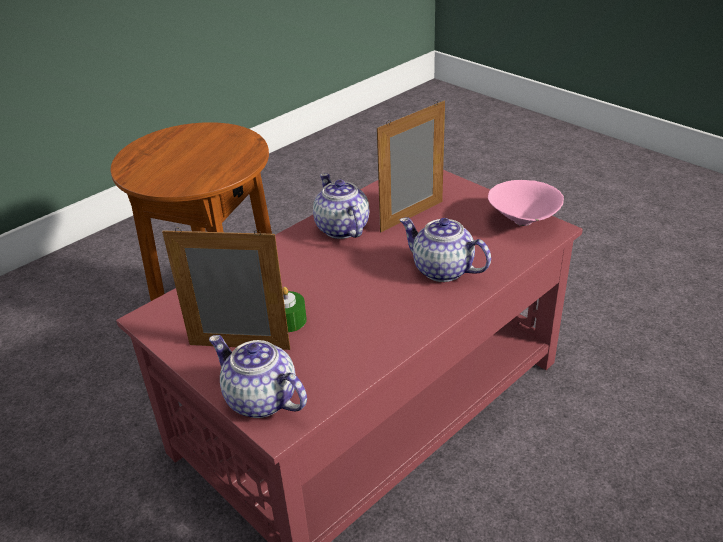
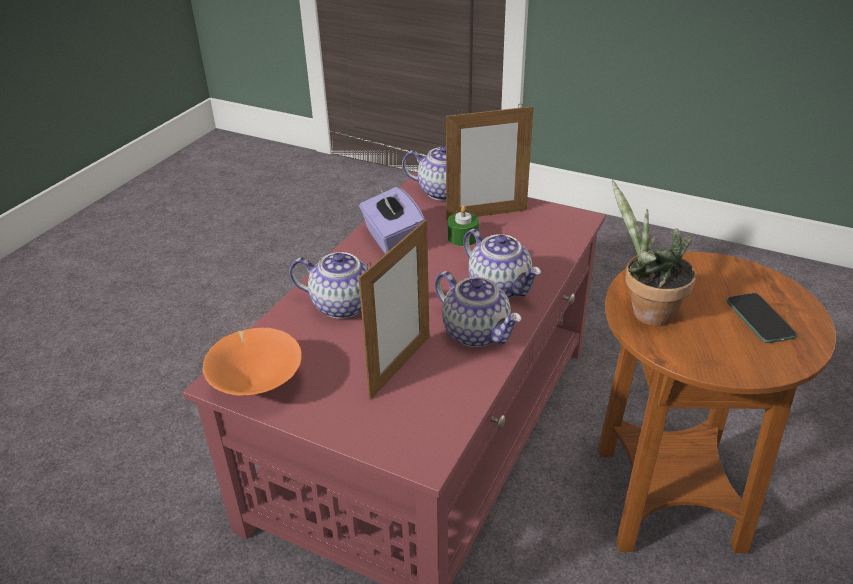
camera: 160 degrees right, 0 degrees up
pink bowl [488,180,564,226] -> orange bowl [202,328,302,396]
none -> purple tissue box [359,187,425,254]
none -> teapot [463,229,541,298]
none -> potted plant [612,180,696,326]
none -> phone [727,293,797,343]

